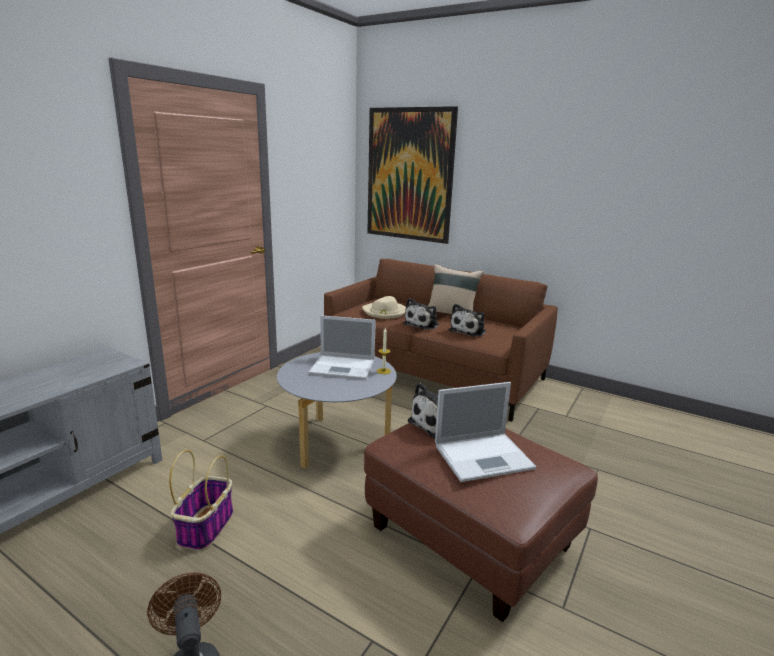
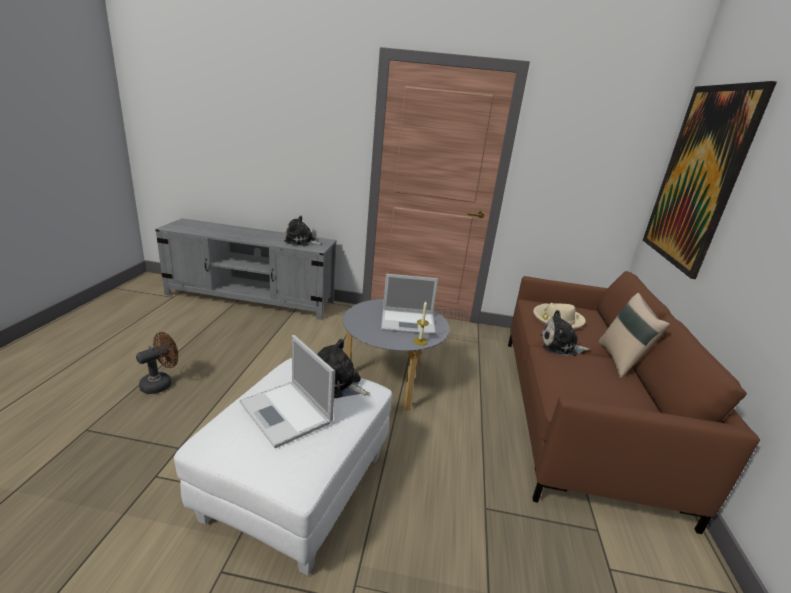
camera: 65 degrees right, 5 degrees up
basket [169,450,233,551] -> none
laptop [308,315,376,380] -> laptop turned 75 degrees counterclockwise [381,274,438,335]
brown ottoman [364,423,598,622] -> white ottoman [174,358,392,575]
plush toy [449,304,486,336] -> plush toy moved to [284,216,323,246]

